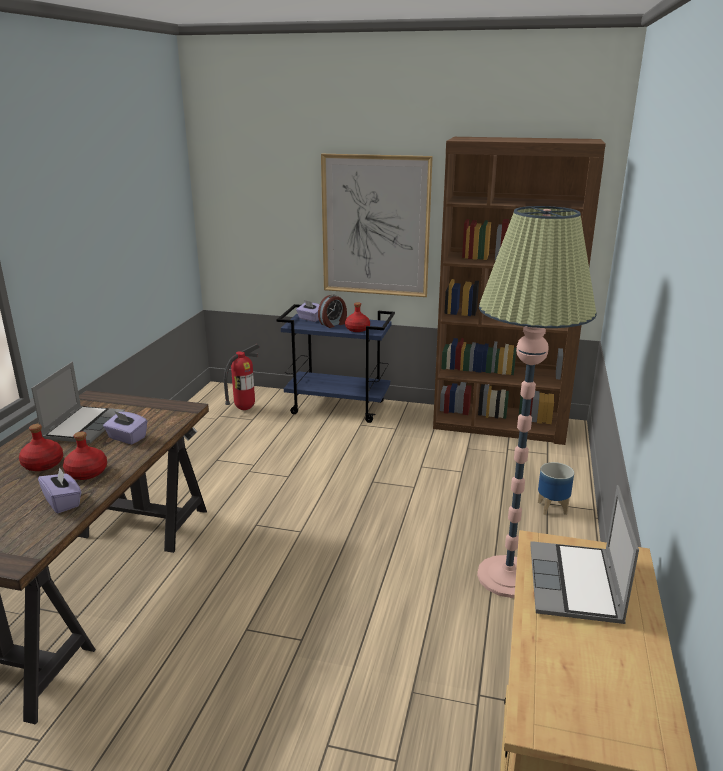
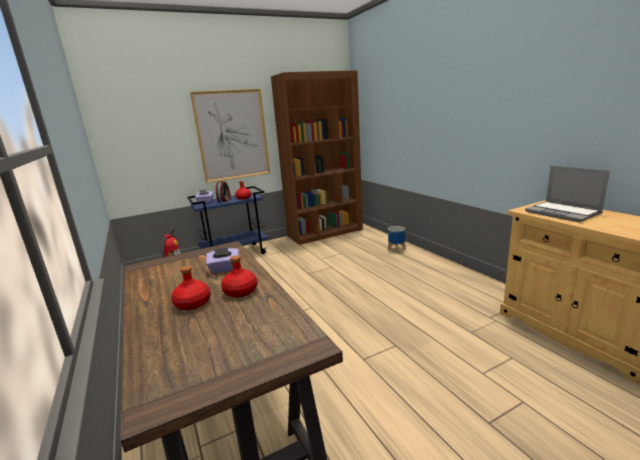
camera: 40 degrees left, 5 degrees down
laptop [31,362,125,443] -> none
purple tissue box [38,467,82,513] -> none
floor lamp [477,206,597,598] -> none

